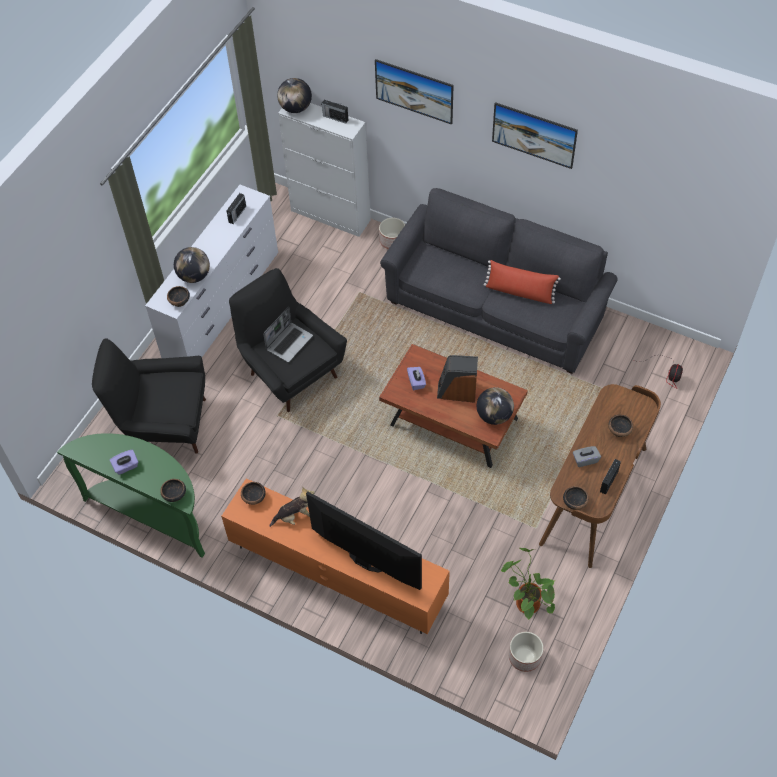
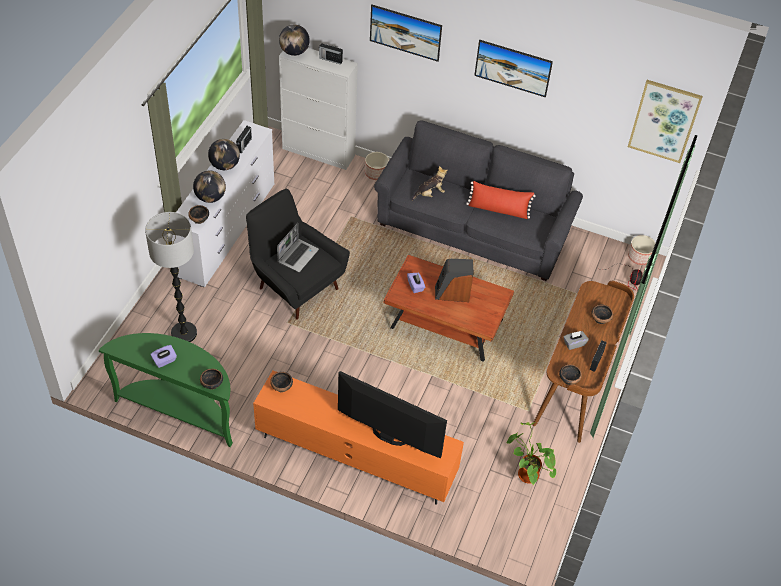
camera: 10 degrees left, 5 degrees down
black armchair [92,338,206,453] -> floor lamp [145,212,197,342]
plush toy [269,487,315,527] -> plush toy moved to [412,166,447,201]
globe [477,387,514,425] -> globe moved to [208,139,240,170]
planter [509,632,543,672] -> planter moved to [628,235,655,265]
none -> picture [628,80,703,163]

